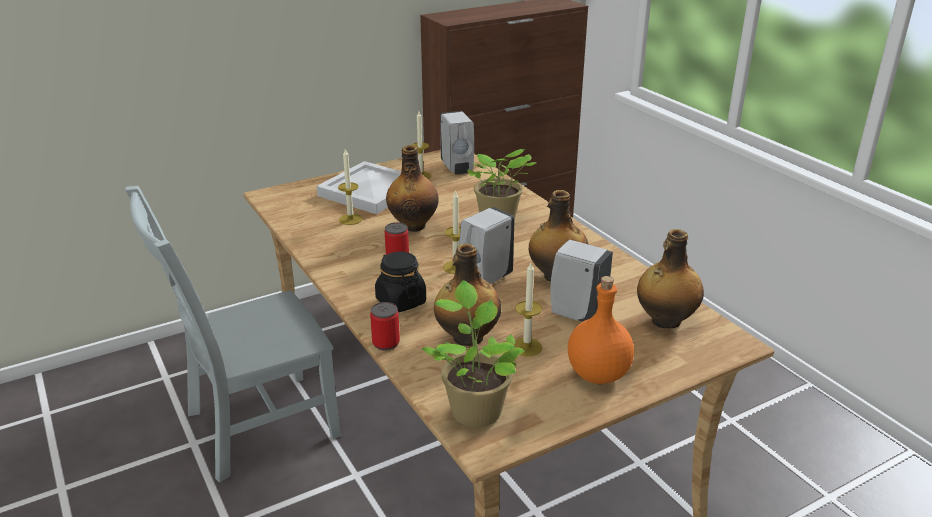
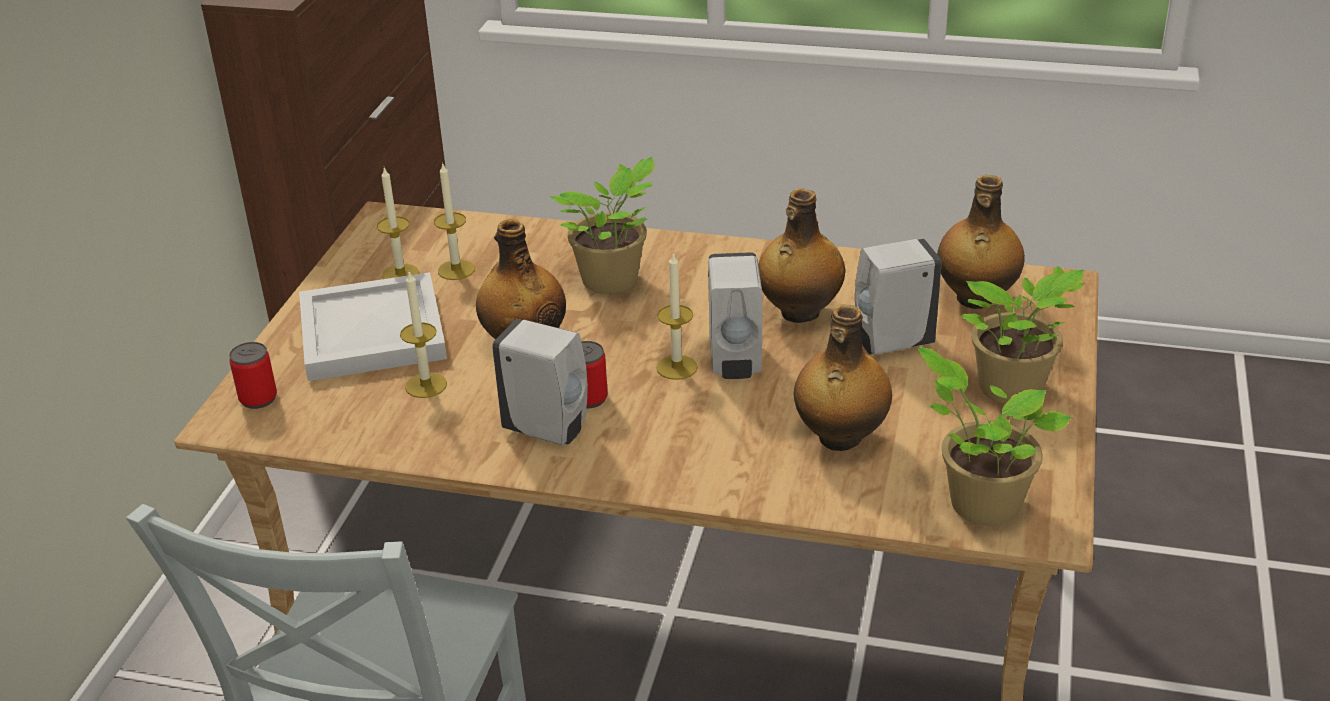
camera: 45 degrees left, 5 degrees up
can [370,302,400,351] -> can moved to [229,342,277,409]
black jar [375,252,426,313] -> none
white soap dispenser [440,111,474,174] -> white soap dispenser moved to [492,319,588,445]
candle [514,263,542,356] -> candle moved to [434,162,475,280]
orange bottle [568,276,634,384] -> potted plant [961,266,1085,404]

